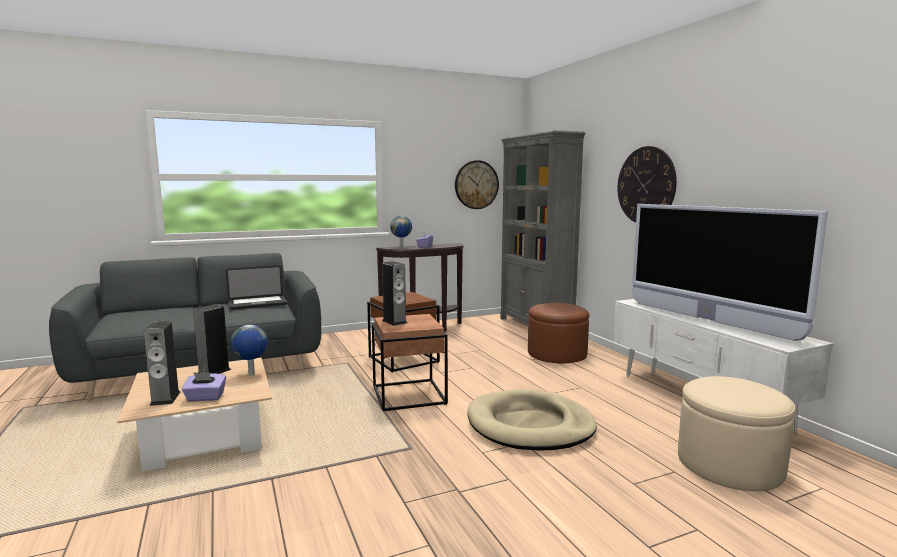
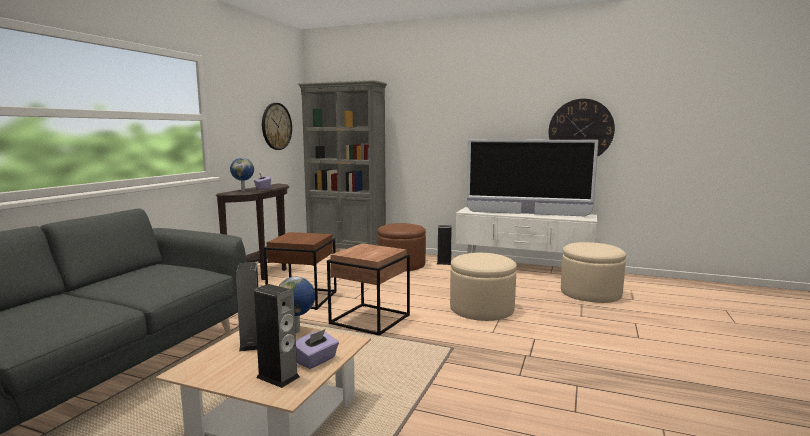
camera: 45 degrees left, 0 degrees up
laptop [226,265,287,310] -> none
speaker [382,261,407,326] -> speaker moved to [437,225,452,265]
beige dog bed [467,389,597,451] -> beige ottoman [450,253,517,321]
wall clock [618,146,677,222] -> wall clock moved to [549,99,615,157]

